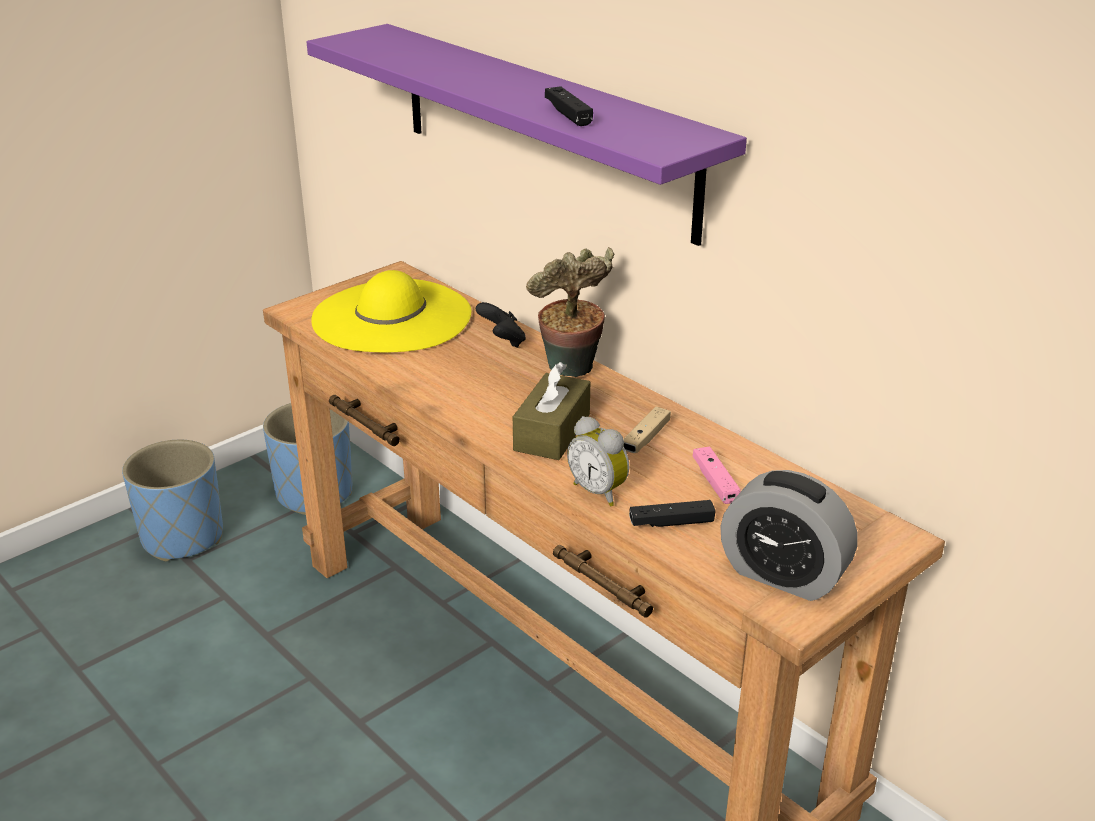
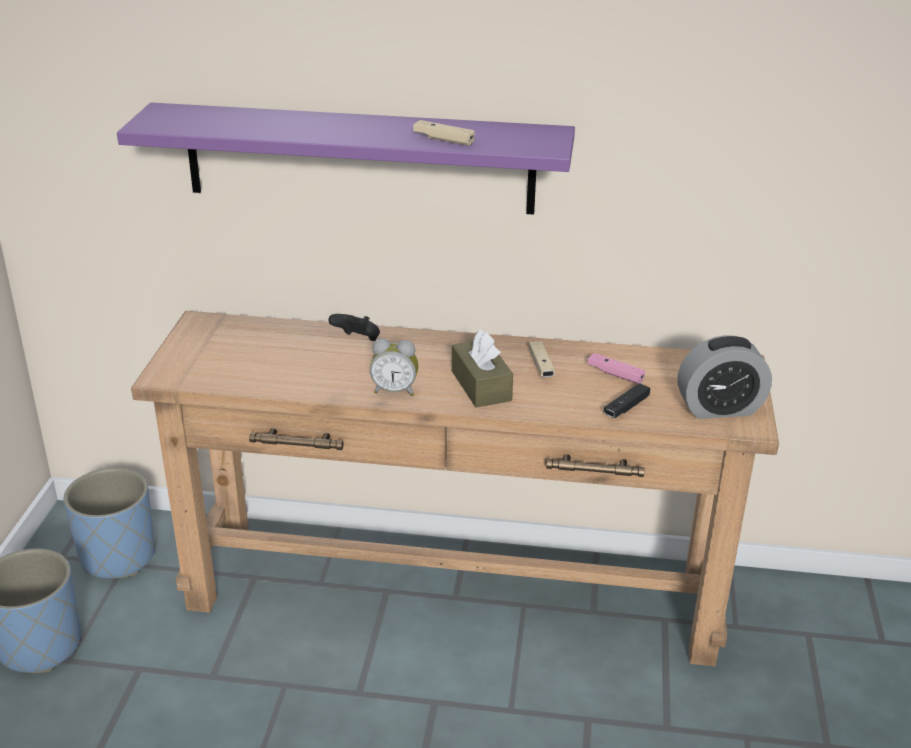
camera: 40 degrees left, 0 degrees up
yellow hat [311,270,471,352] -> none
potted plant [526,247,614,377] -> none
black game controller [545,86,593,126] -> beige game controller [413,120,475,146]
alarm clock [567,416,629,506] -> alarm clock moved to [370,338,418,396]

